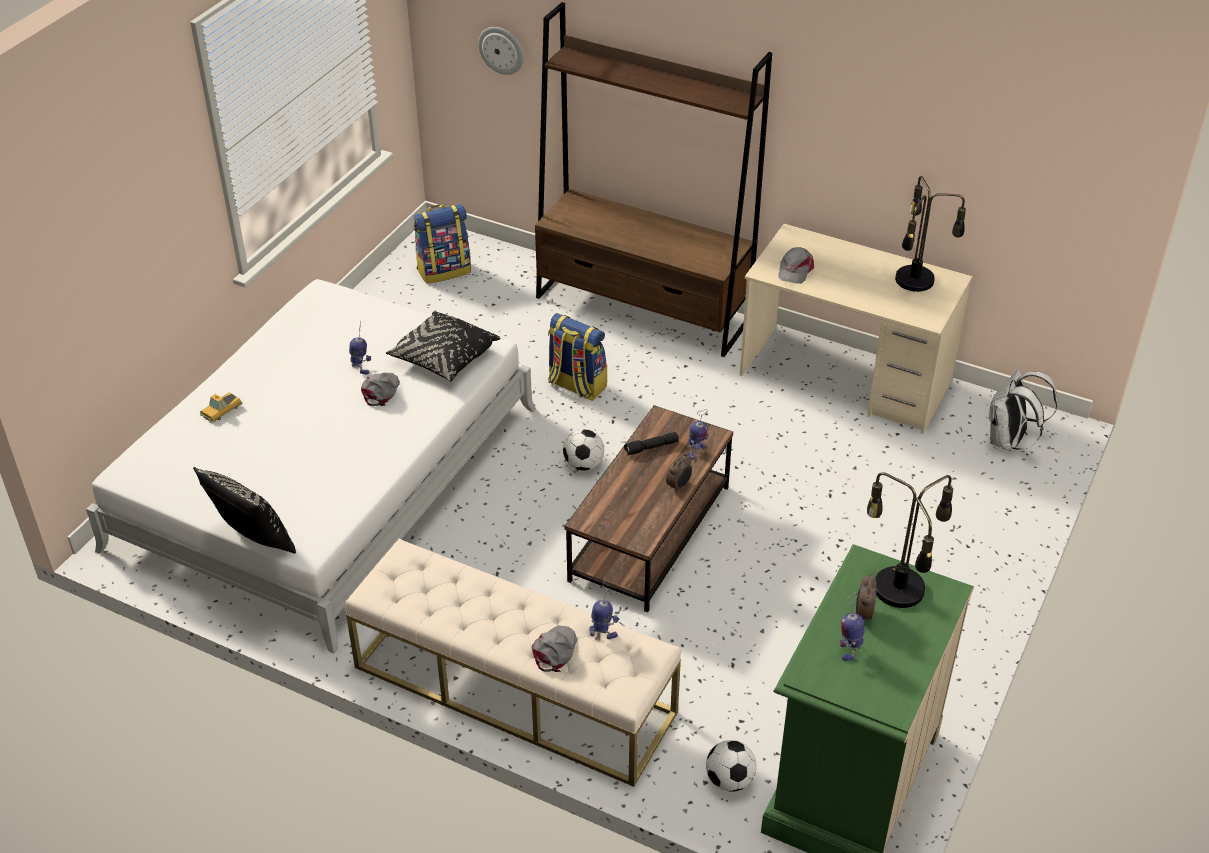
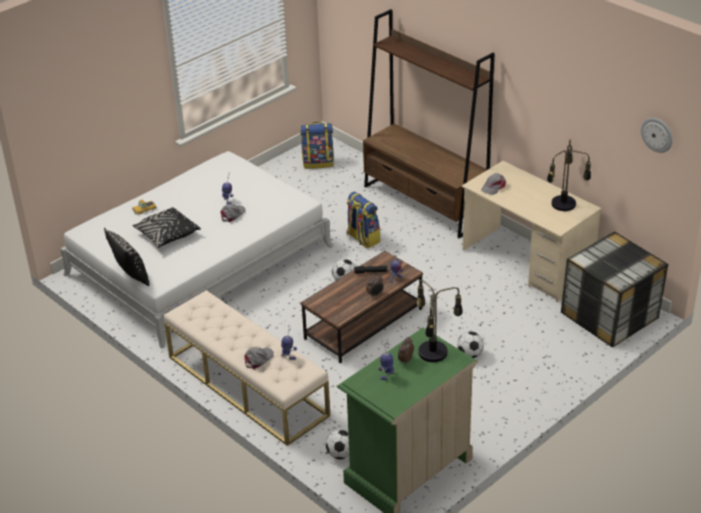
camera: 20 degrees right, 5 degrees down
black pillow [386,311,501,382] -> black pillow moved to [132,207,201,248]
wall clock [478,27,524,75] -> wall clock moved to [641,118,673,153]
white backpack [989,369,1057,451] -> storage box [561,231,668,348]
none -> football [457,332,484,358]

